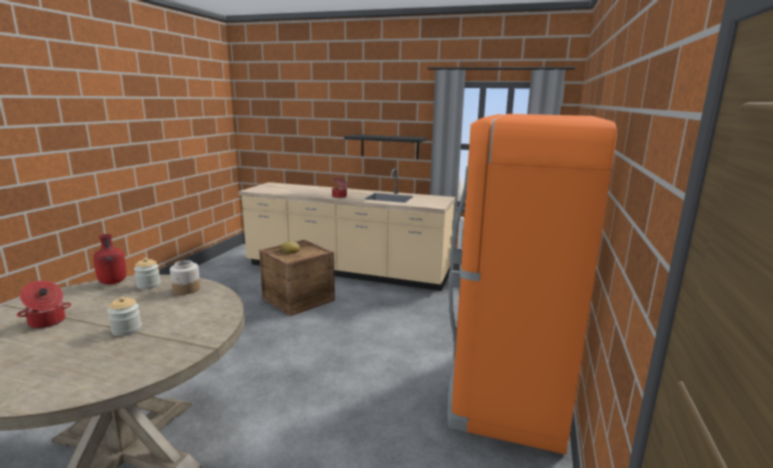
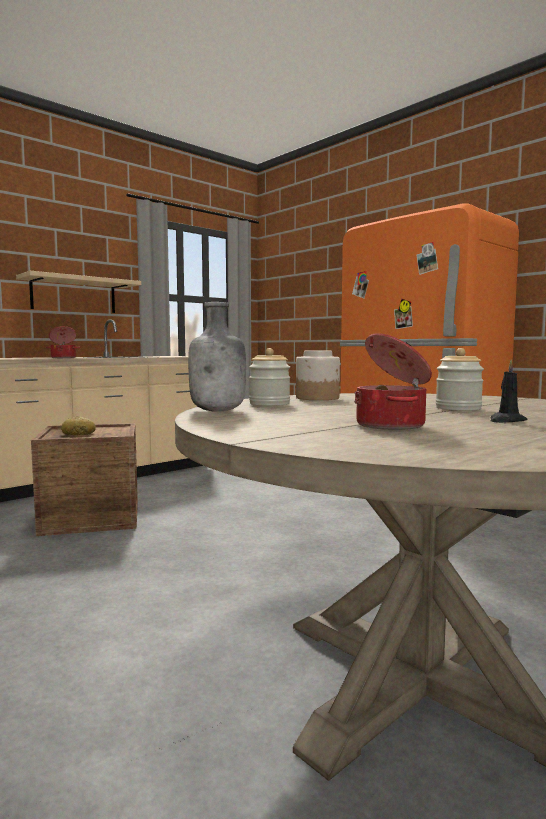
camera: 60 degrees left, 10 degrees down
red bottle [93,234,126,285] -> grey bottle [188,302,246,412]
black shelf [344,134,427,159] -> beige shelf [16,271,141,313]
none -> black candle [490,360,527,423]

